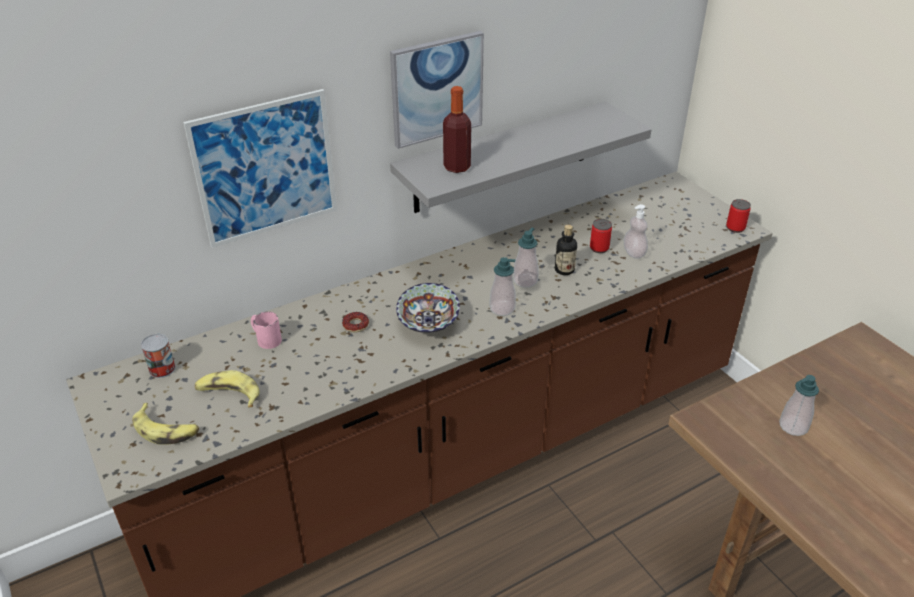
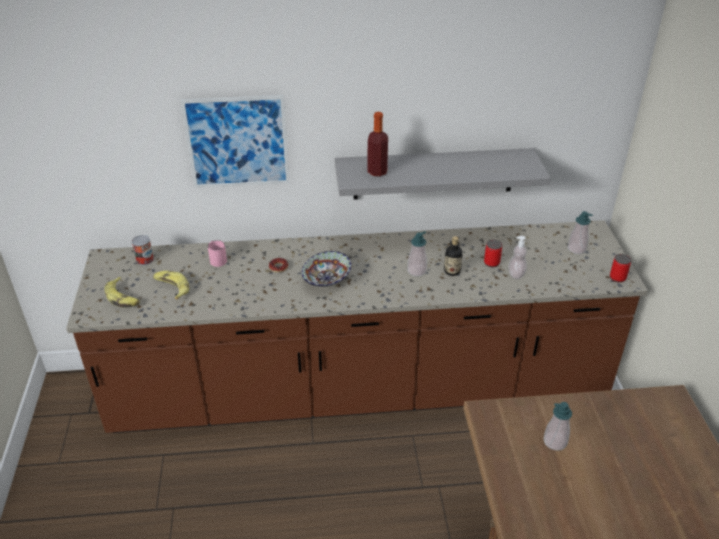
camera: 25 degrees right, 0 degrees up
picture [390,31,484,149] -> none
soap dispenser [489,257,516,316] -> soap dispenser moved to [568,211,593,254]

